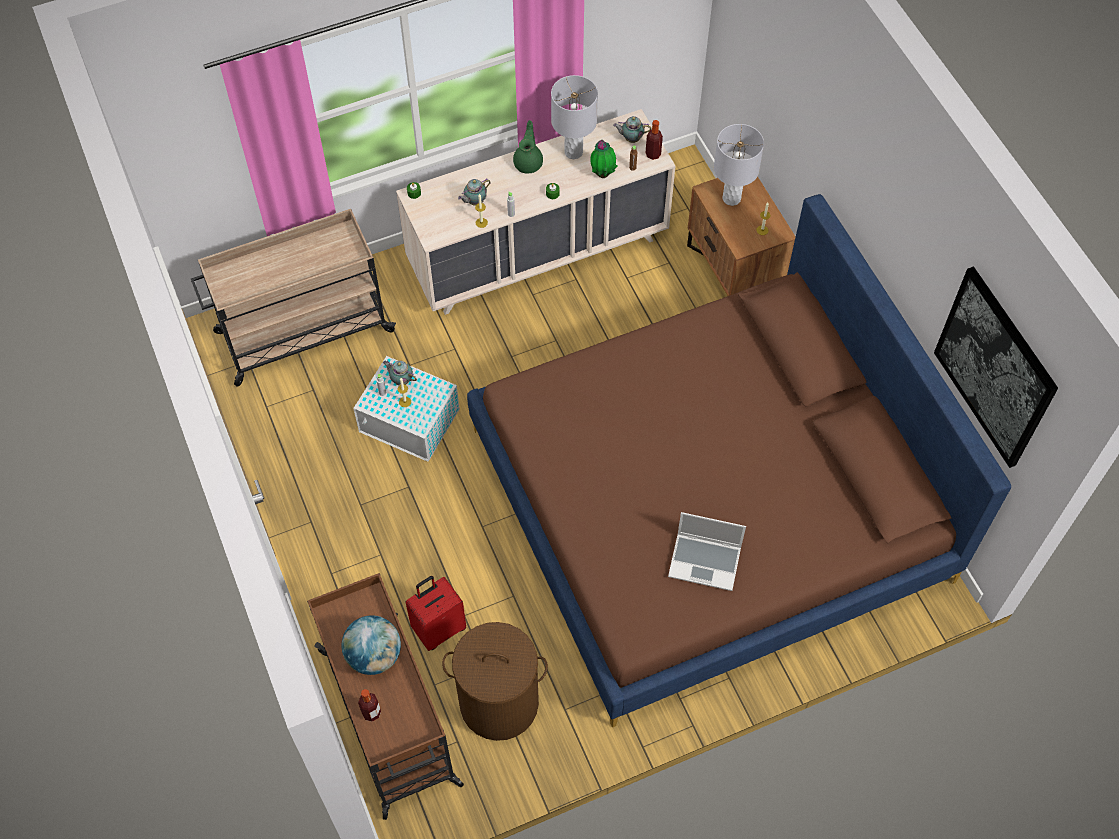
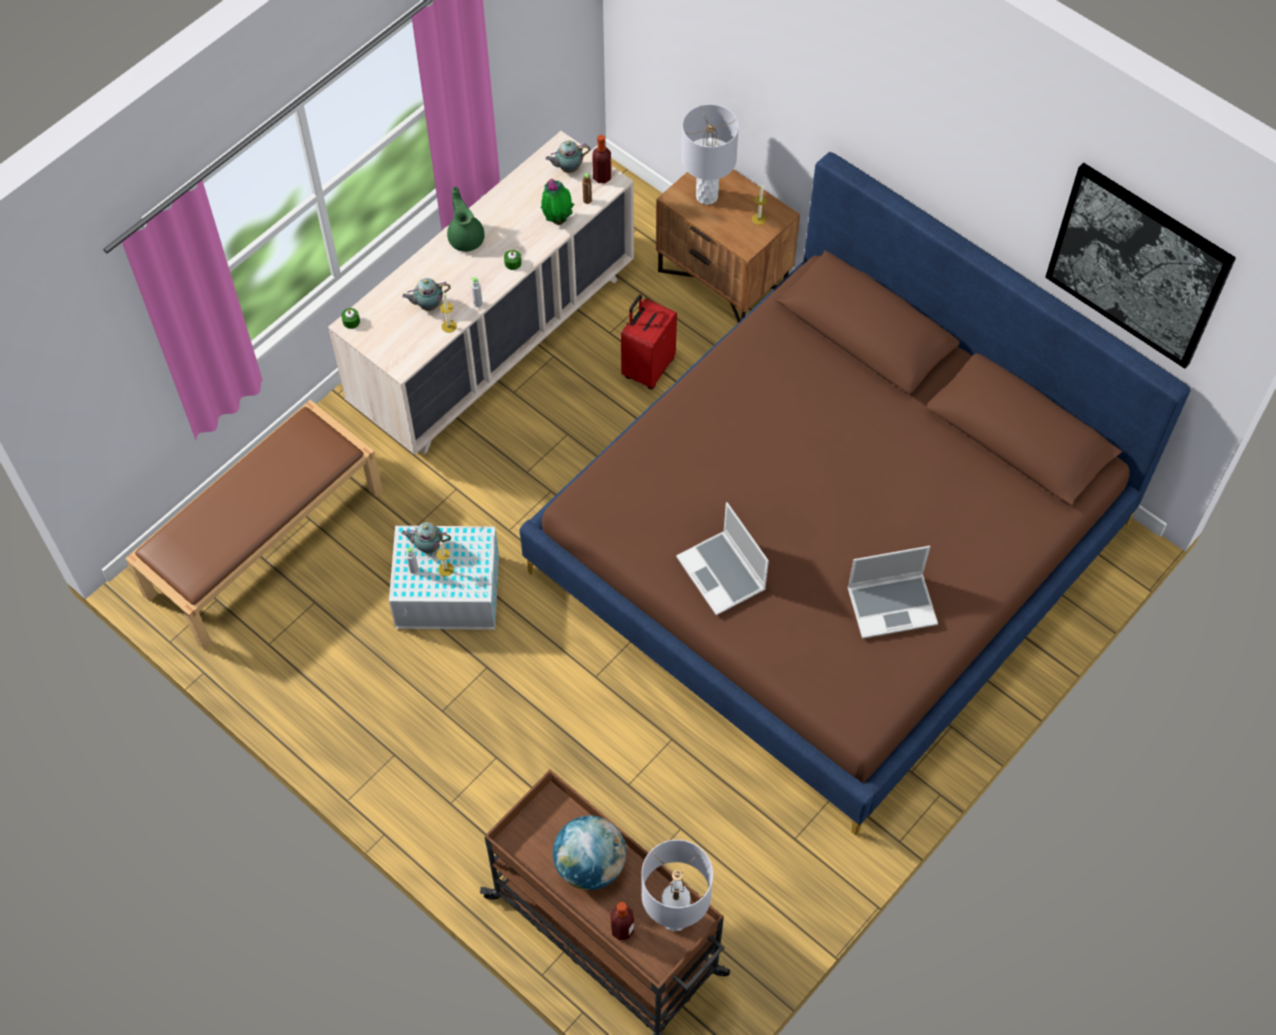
camera: 25 degrees left, 0 degrees up
beige cart [191,209,396,387] -> brown bench [125,400,383,651]
red suitcase [405,576,466,651] -> red suitcase moved to [621,295,677,389]
brown laundry basket [442,622,548,741] -> none
teapot [458,179,491,206] -> teapot turned 45 degrees clockwise [402,278,451,311]
grey table lamp [551,75,598,159] -> grey table lamp moved to [641,840,713,932]
none -> laptop [676,502,769,615]

